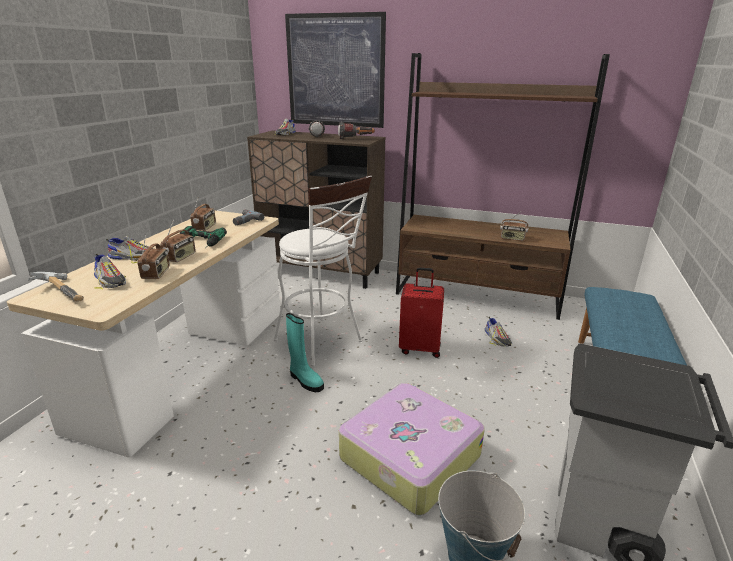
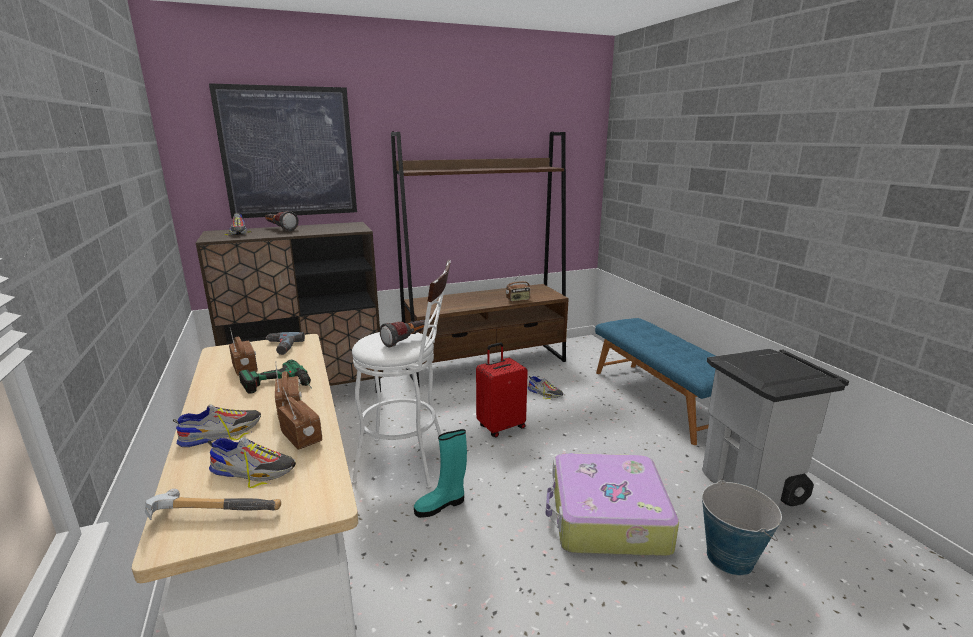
camera: 40 degrees left, 5 degrees down
turquoise boot [286,313,324,392] -> turquoise boot turned 150 degrees clockwise [414,429,467,518]
flashlight [338,122,375,139] -> flashlight moved to [380,320,430,348]

